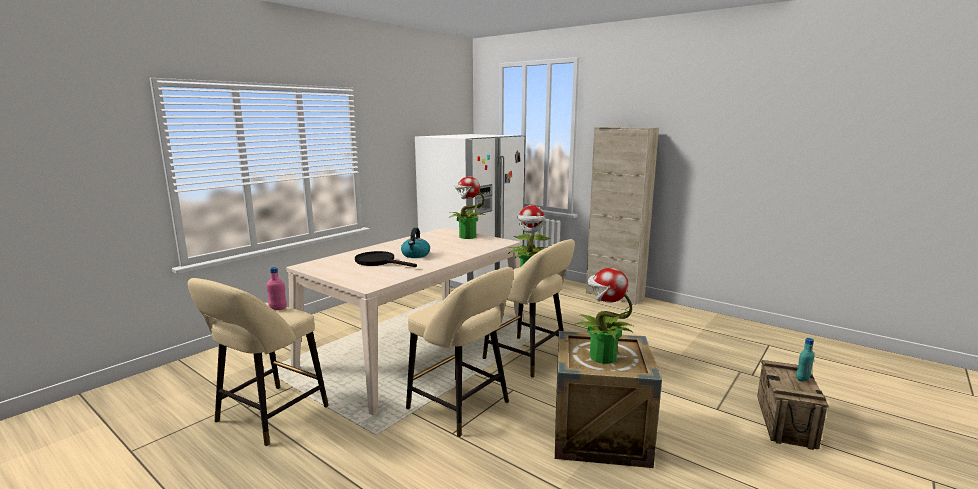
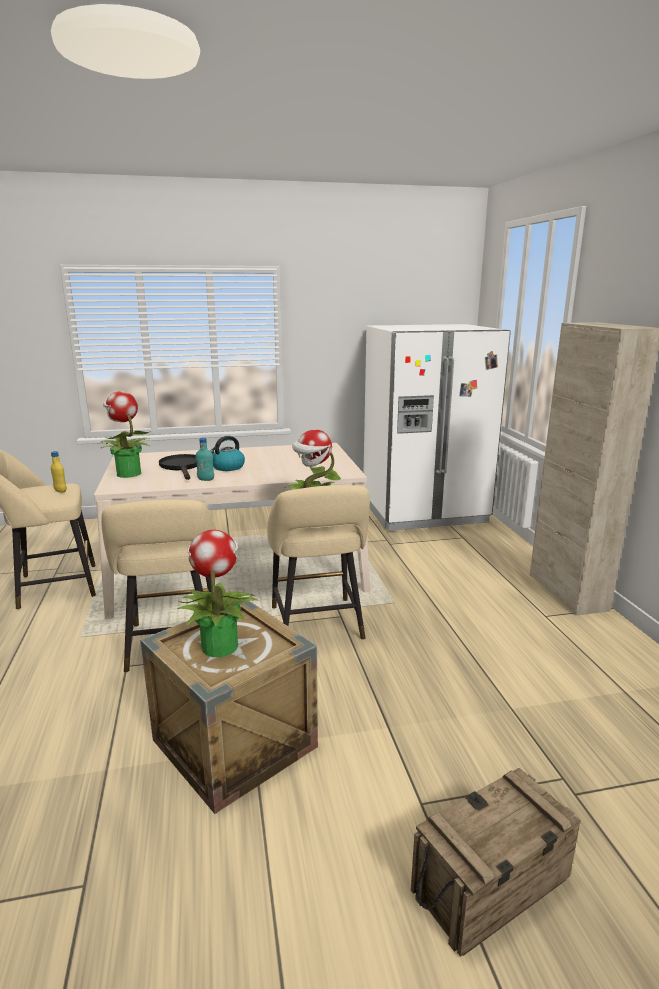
camera: 40 degrees right, 5 degrees up
pink bottle [266,267,287,310] -> yellow bottle [51,451,67,493]
potted plant [447,177,485,239] -> potted plant moved to [100,391,151,478]
turquoise bottle [796,338,814,381] -> turquoise bottle moved to [195,437,214,481]

